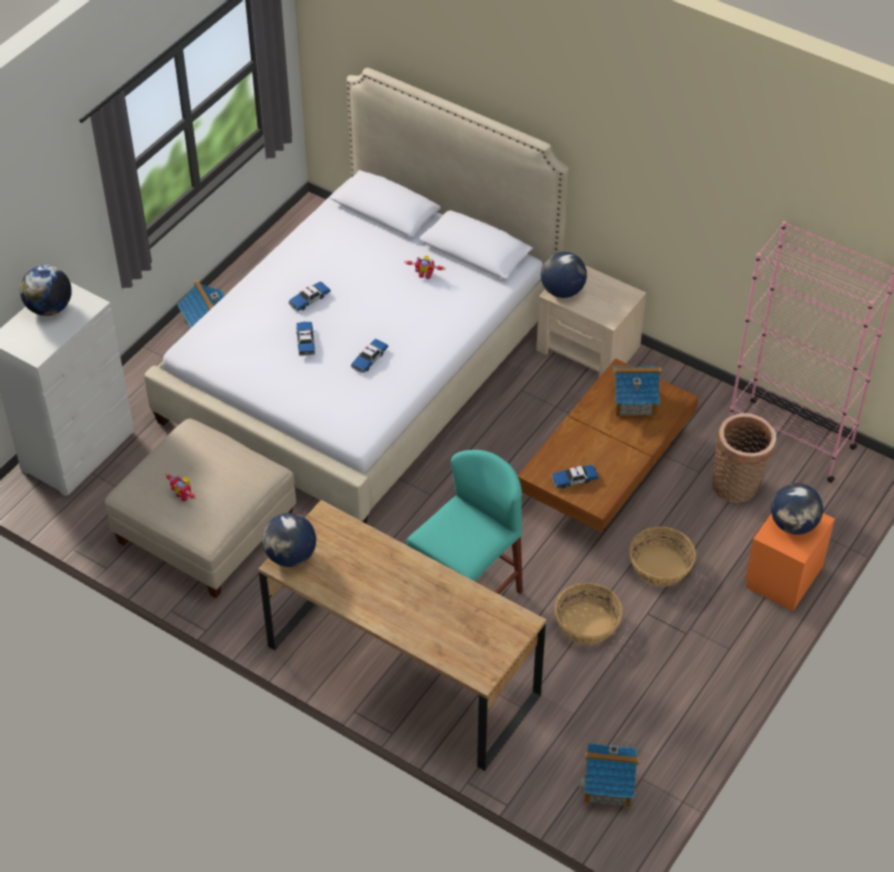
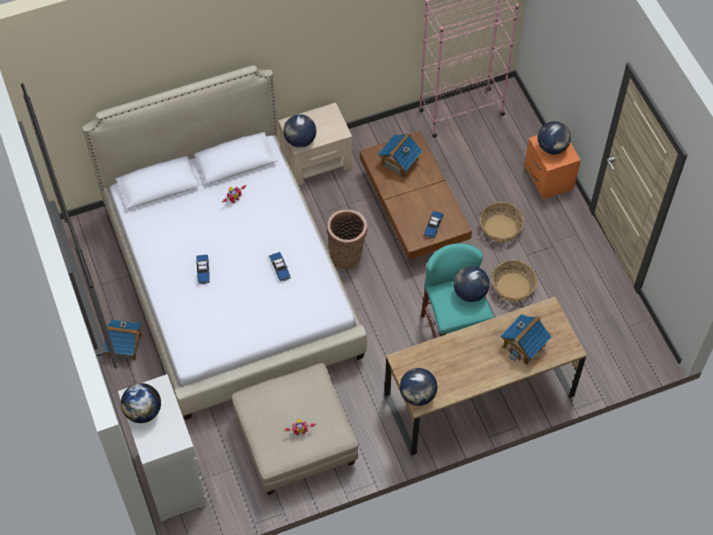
camera: 55 degrees left, 10 degrees up
toy car [296,322,315,356] -> none
toy house [579,743,639,808] -> toy house moved to [501,314,551,365]
basket [712,413,776,503] -> basket moved to [327,210,367,269]
none -> globe [454,266,490,302]

